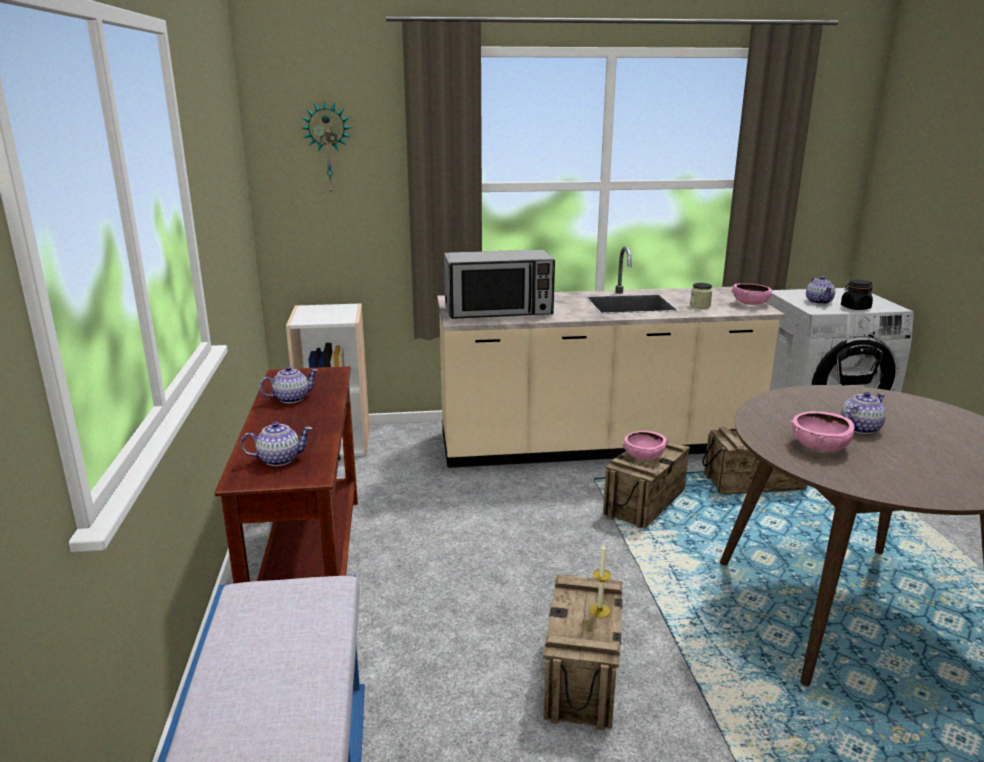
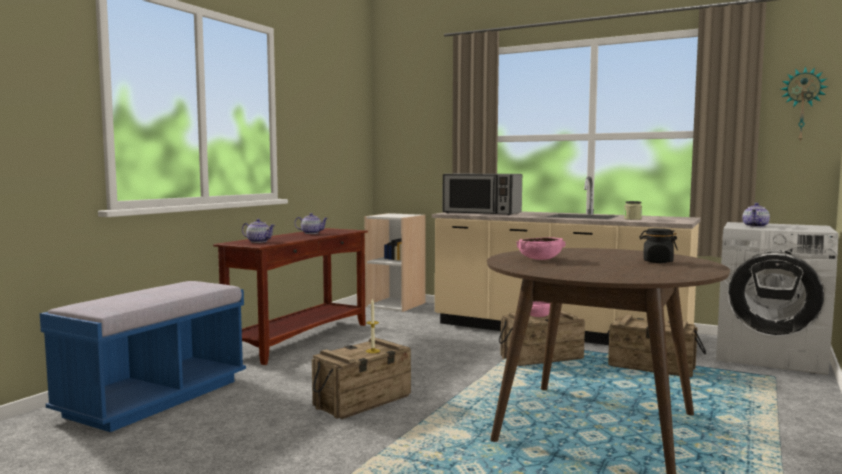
camera: 35 degrees right, 15 degrees down
wall clock [301,101,352,195] -> wall clock moved to [781,66,828,143]
pink bowl [732,284,773,305] -> none
black jar [841,280,873,310] -> black jar moved to [639,228,678,263]
teapot [841,392,886,434] -> none

